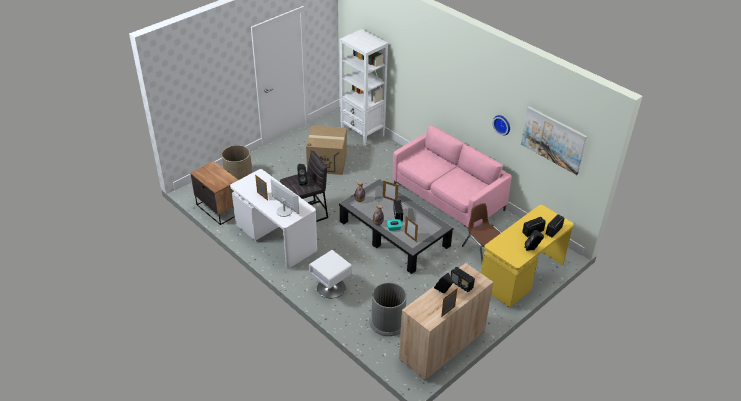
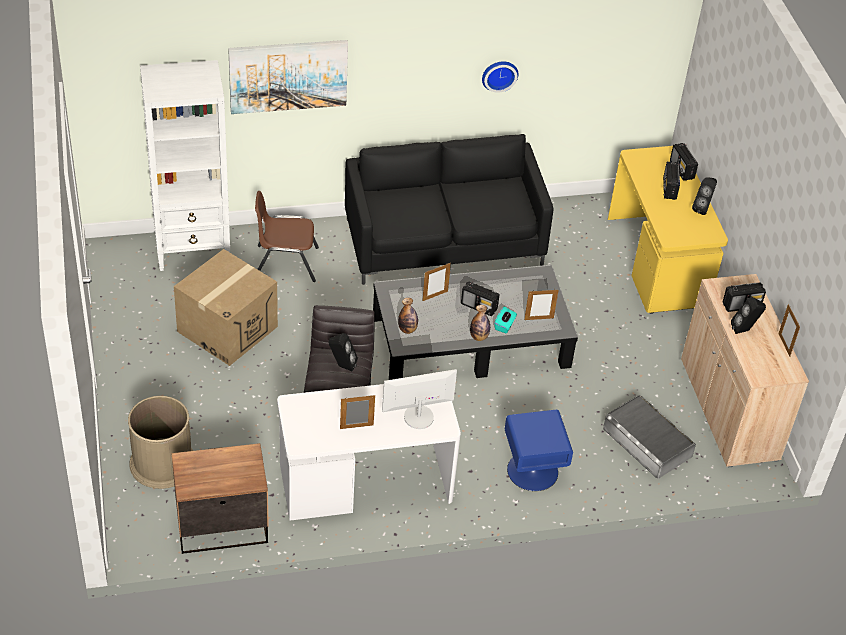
camera: 60 degrees left, 5 degrees up
white nightstand [309,250,352,298] -> blue nightstand [505,410,573,491]
grey trash can [369,282,407,336] -> grey storage box [603,395,696,479]
pink sofa [393,125,512,228] -> black sofa [345,134,553,285]
brown chair [462,203,502,262] -> brown chair moved to [255,191,319,282]
picture [521,107,587,175] -> picture moved to [228,40,348,114]

